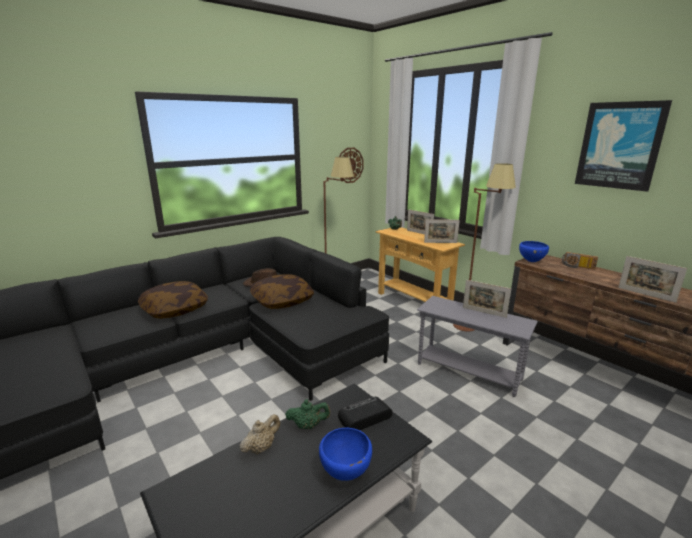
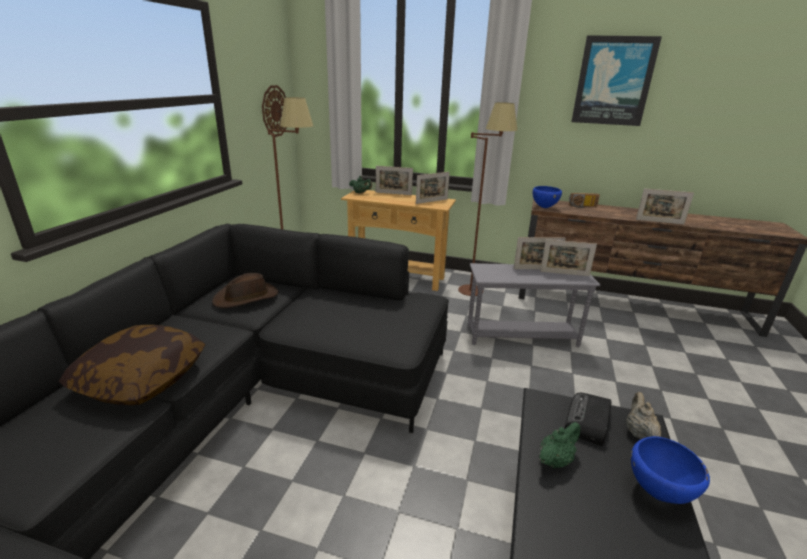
camera: 35 degrees left, 5 degrees up
beige teapot [240,414,280,454] -> beige teapot moved to [626,392,661,439]
pillow [250,274,314,309] -> none
none -> picture frame [540,239,597,276]

